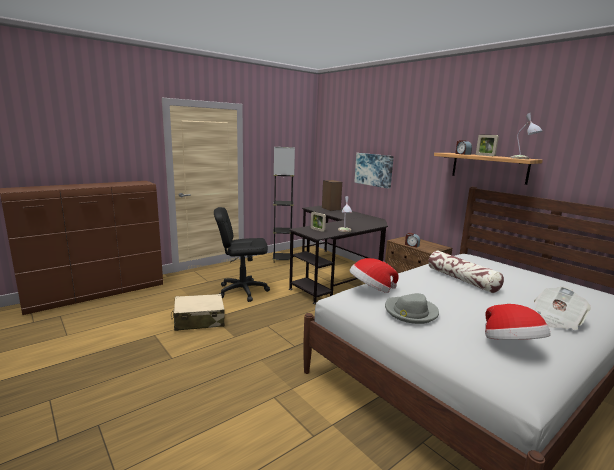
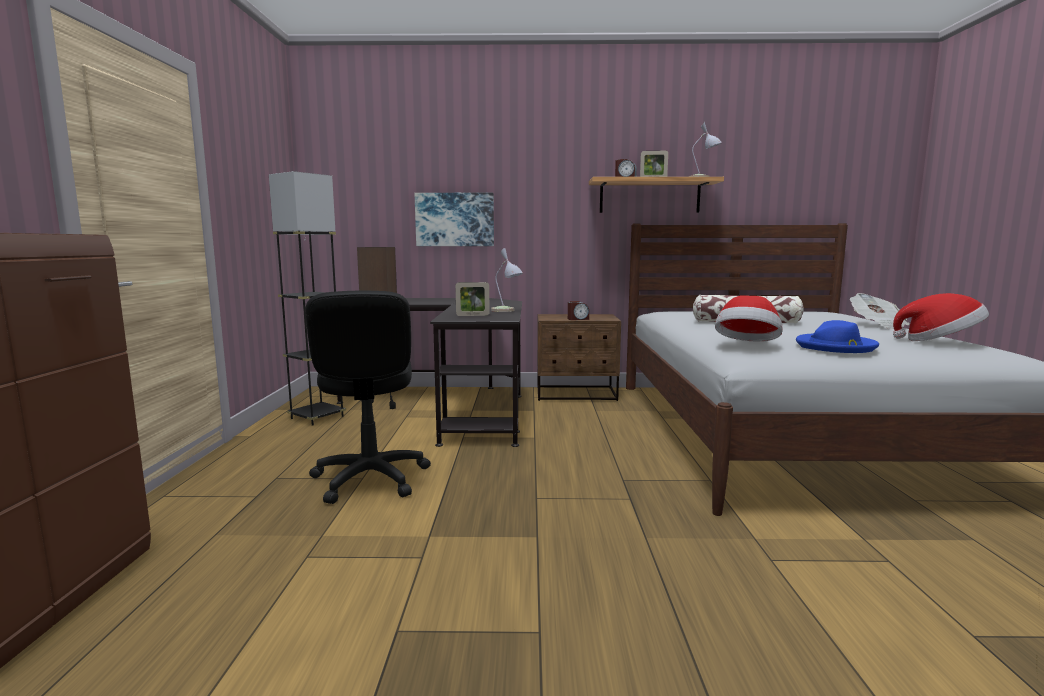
camera: 50 degrees left, 5 degrees down
beige suitcase [171,294,225,331] -> none
black office chair [214,207,270,302] -> black office chair turned 45 degrees counterclockwise [305,291,431,504]
grey hat [385,293,439,324] -> blue hat [796,320,879,353]

